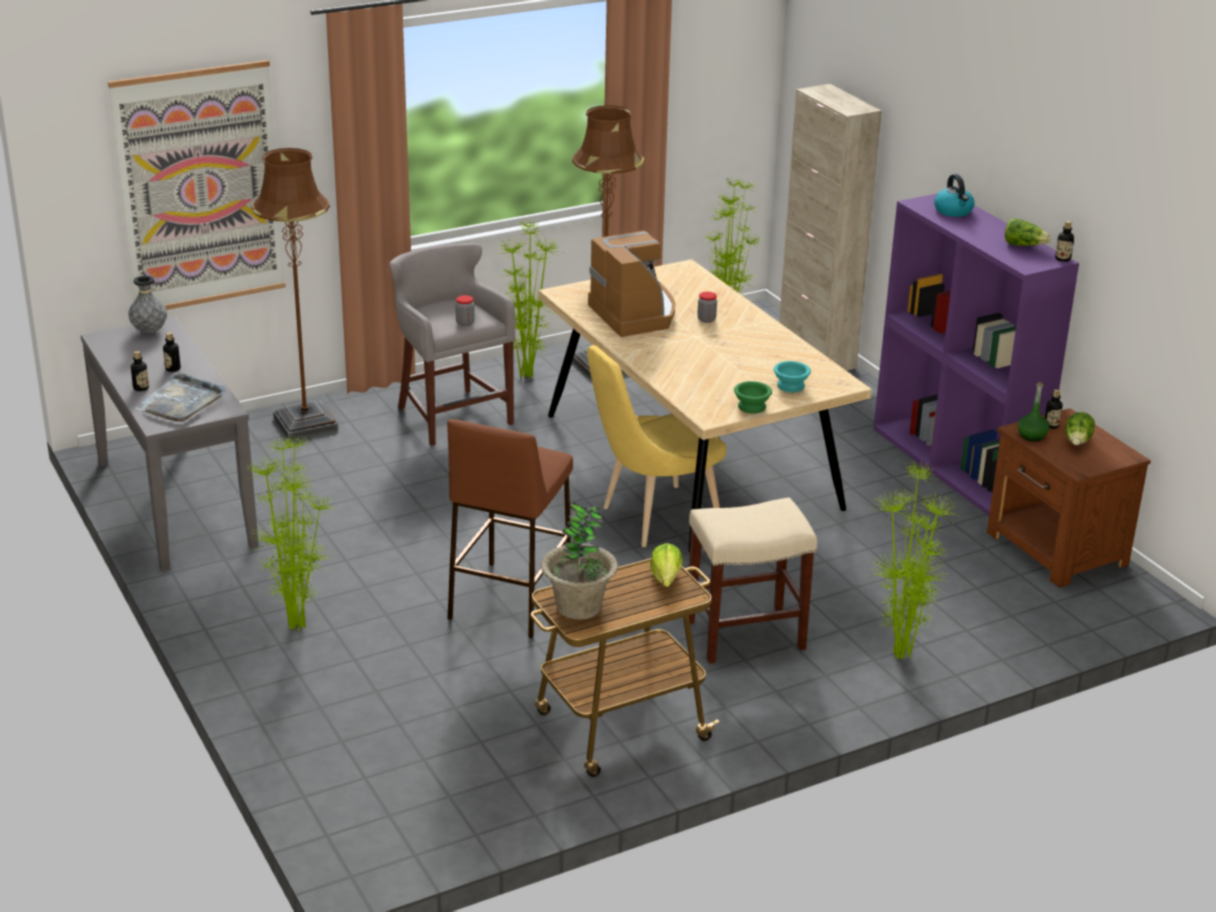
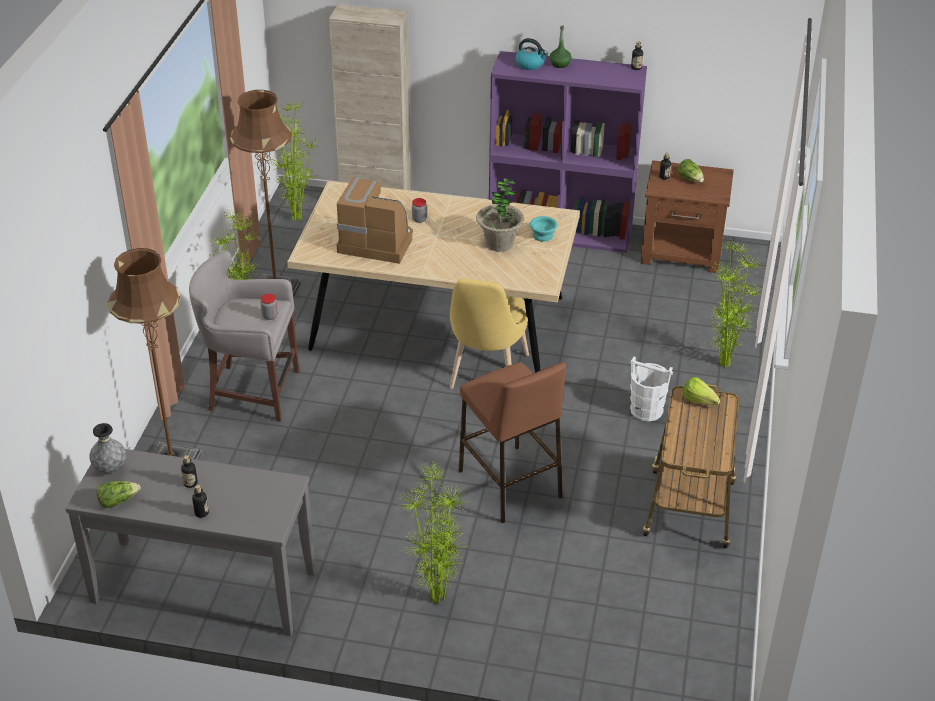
camera: 50 degrees left, 10 degrees up
picture [108,60,286,310] -> none
grey tray [135,373,226,422] -> none
potted plant [541,502,618,619] -> potted plant moved to [476,178,524,252]
beige stool [689,498,817,664] -> white bucket [630,357,673,421]
green bowl [734,381,772,414] -> none
lettuce [1005,218,1051,246] -> lettuce moved to [96,481,141,508]
green bottle [1018,383,1050,441] -> green bottle moved to [550,26,572,68]

